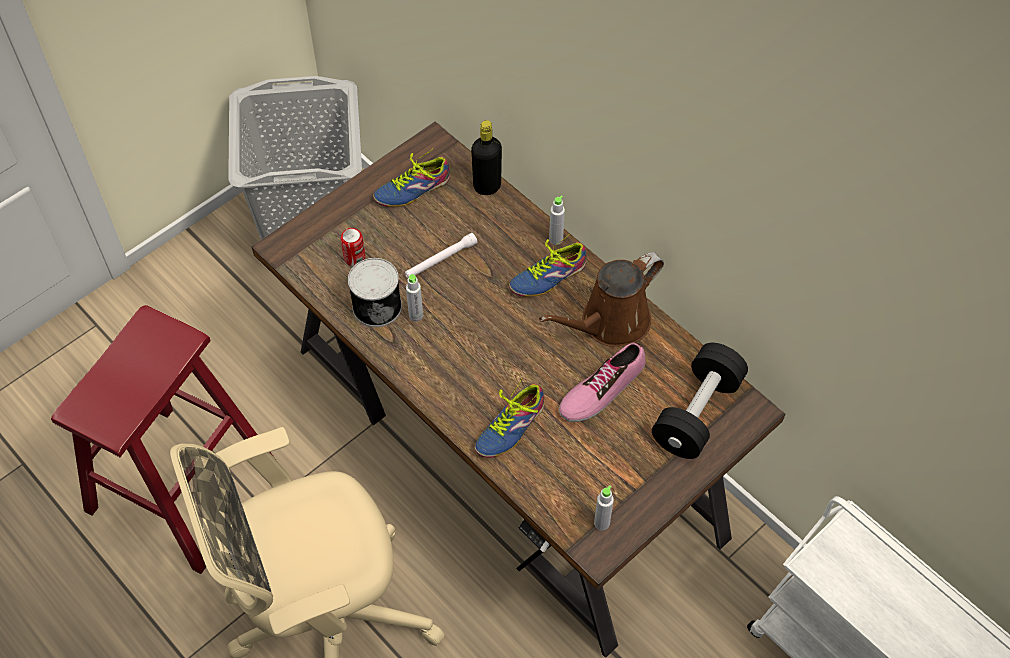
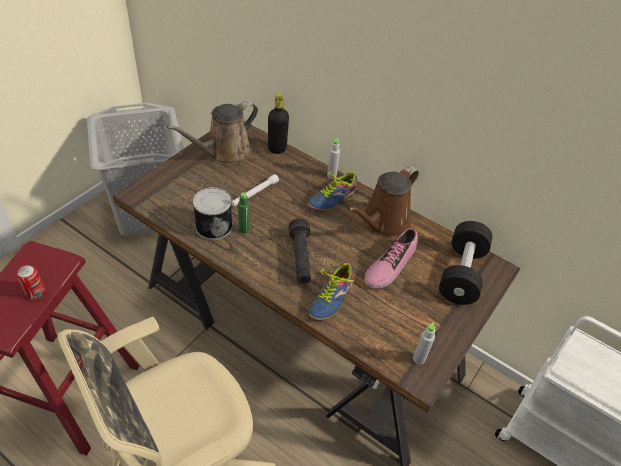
camera: 15 degrees left, 10 degrees down
can [341,228,365,267] -> can moved to [17,265,45,299]
shoe [373,150,450,207] -> brown watering can [167,101,258,164]
grey bottle [406,274,423,321] -> green bottle [238,192,249,234]
none -> black flashlight [289,218,311,284]

